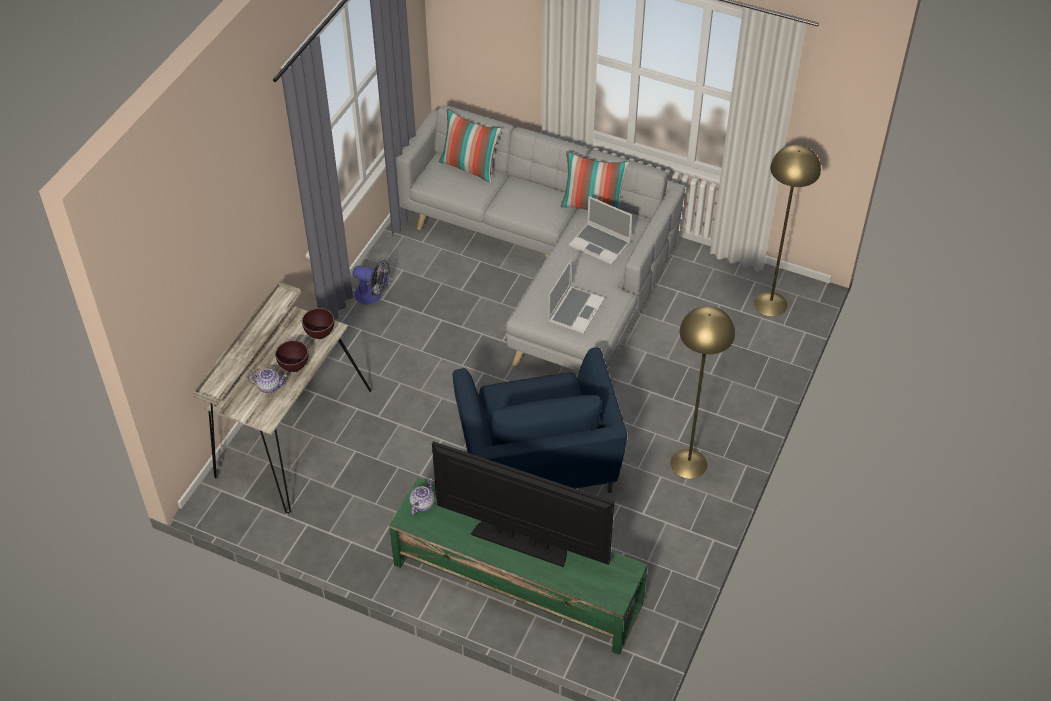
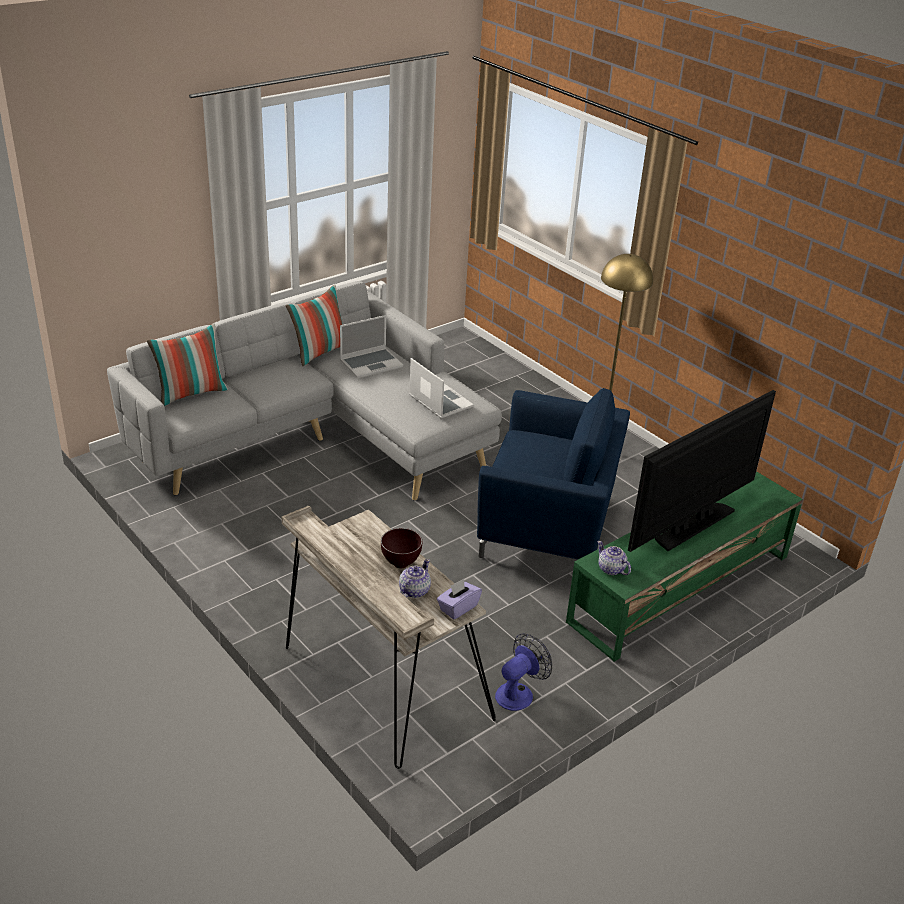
camera: 65 degrees left, 15 degrees down
brown bowl [302,308,334,339] -> none
fan [353,260,390,305] -> fan moved to [495,633,552,711]
yellow floor lamp [754,145,821,316] -> none
none -> purple tissue box [437,579,482,620]

